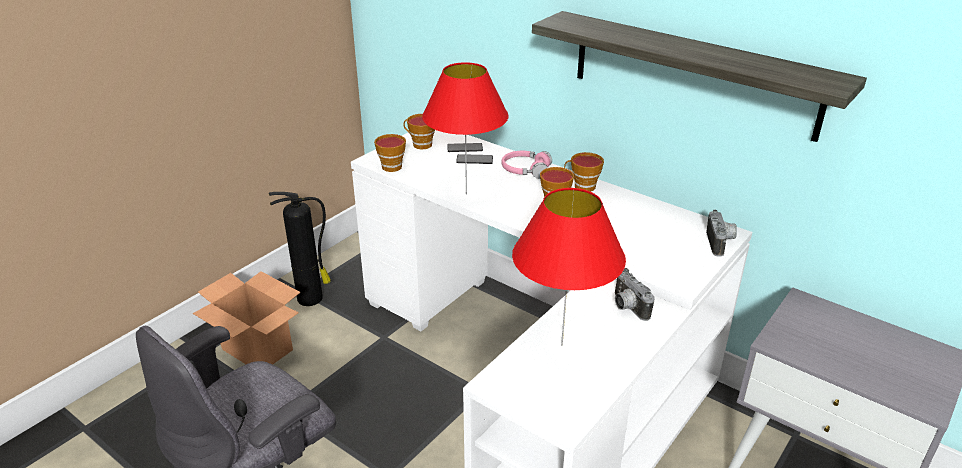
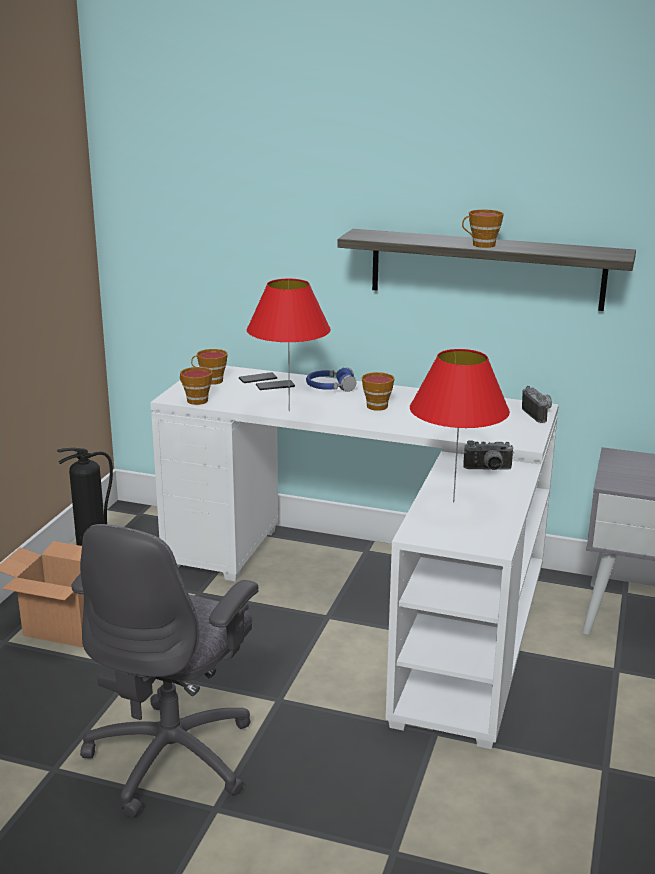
camera: 20 degrees left, 10 degrees down
pink headphones [501,151,552,179] -> blue headphones [306,367,356,392]
cup [564,152,604,192] -> cup moved to [462,210,504,248]
camera [615,268,655,321] -> camera turned 45 degrees counterclockwise [463,440,514,470]

